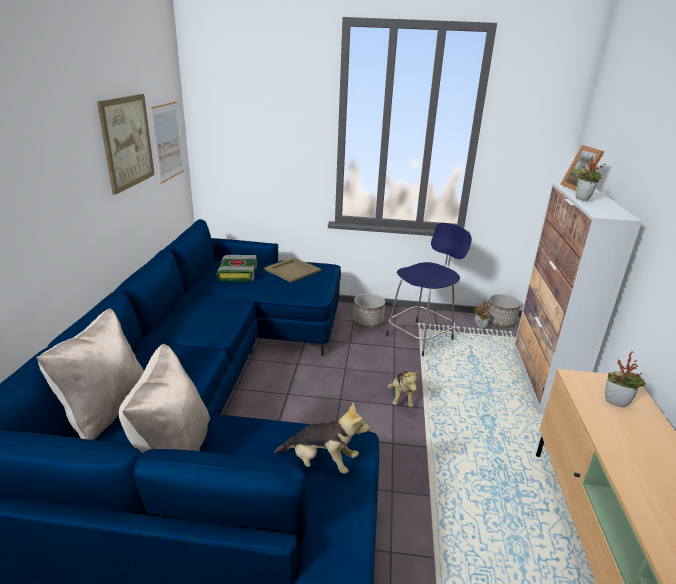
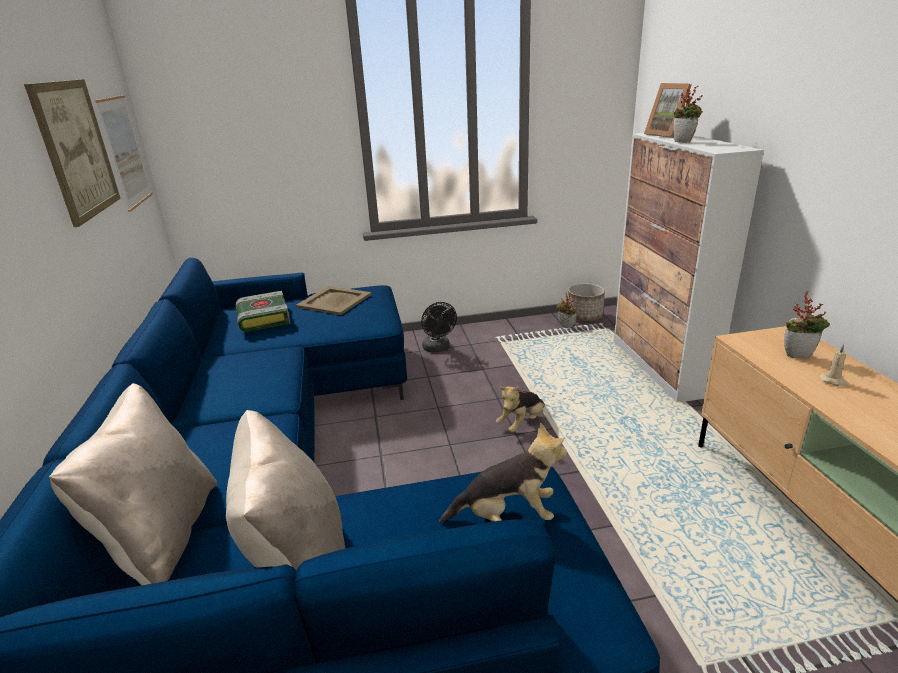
camera: 15 degrees left, 0 degrees up
planter [353,293,385,328] -> black fan [421,302,457,353]
blue stool [386,223,472,356] -> none
plush toy [388,370,418,407] -> plush toy turned 60 degrees clockwise [496,386,545,432]
none -> beige candle [819,345,849,386]

